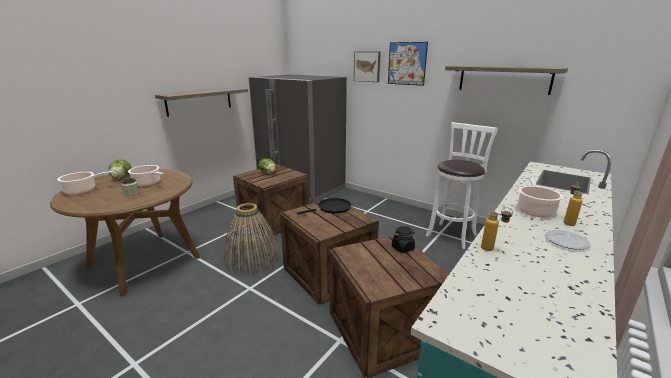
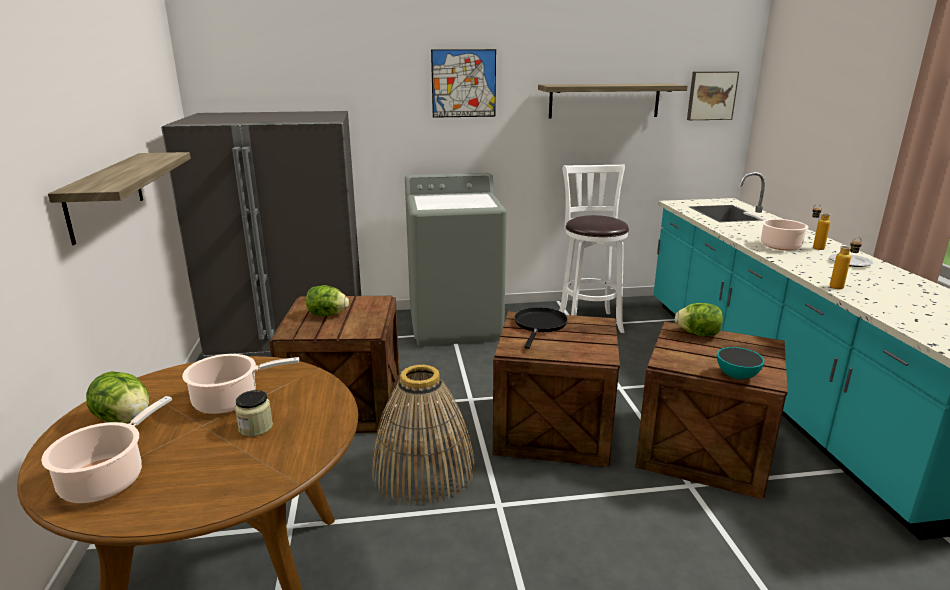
camera: 45 degrees left, 0 degrees up
picture [354,52,381,82] -> picture moved to [687,71,739,120]
black jar [392,226,415,253] -> lettuce [675,303,723,336]
none -> grey washing machine [405,173,507,346]
none -> bowl [717,347,765,379]

